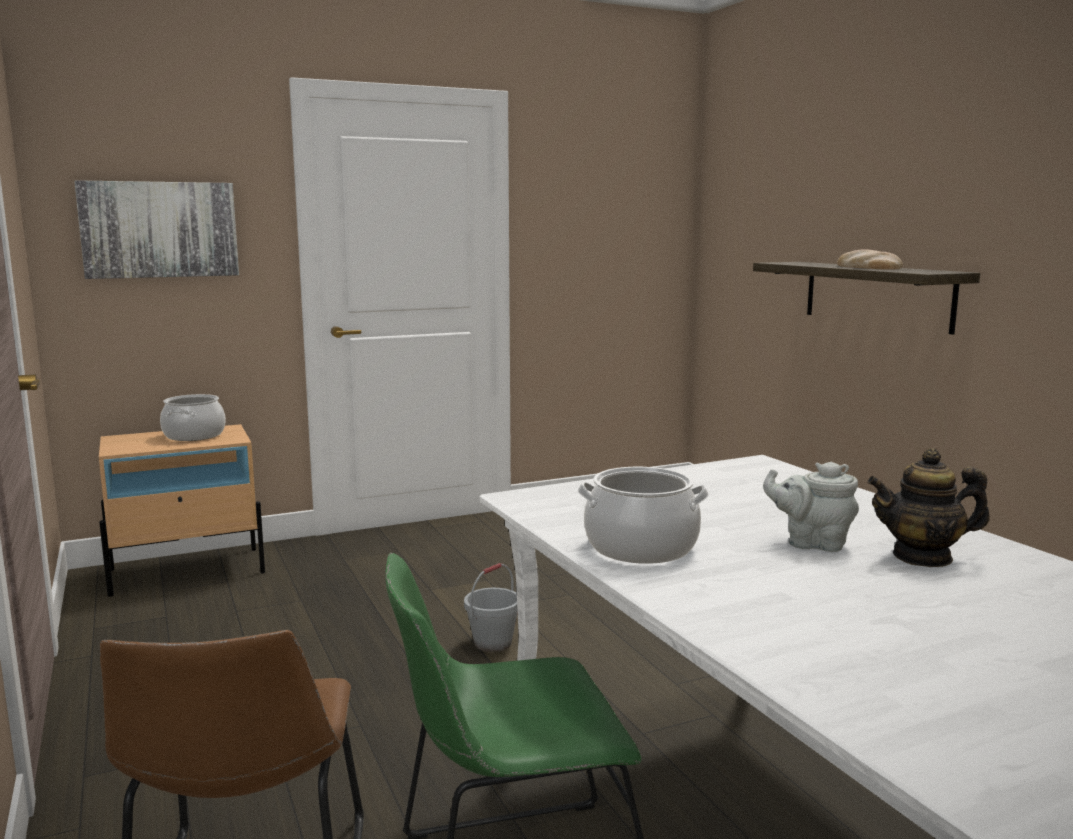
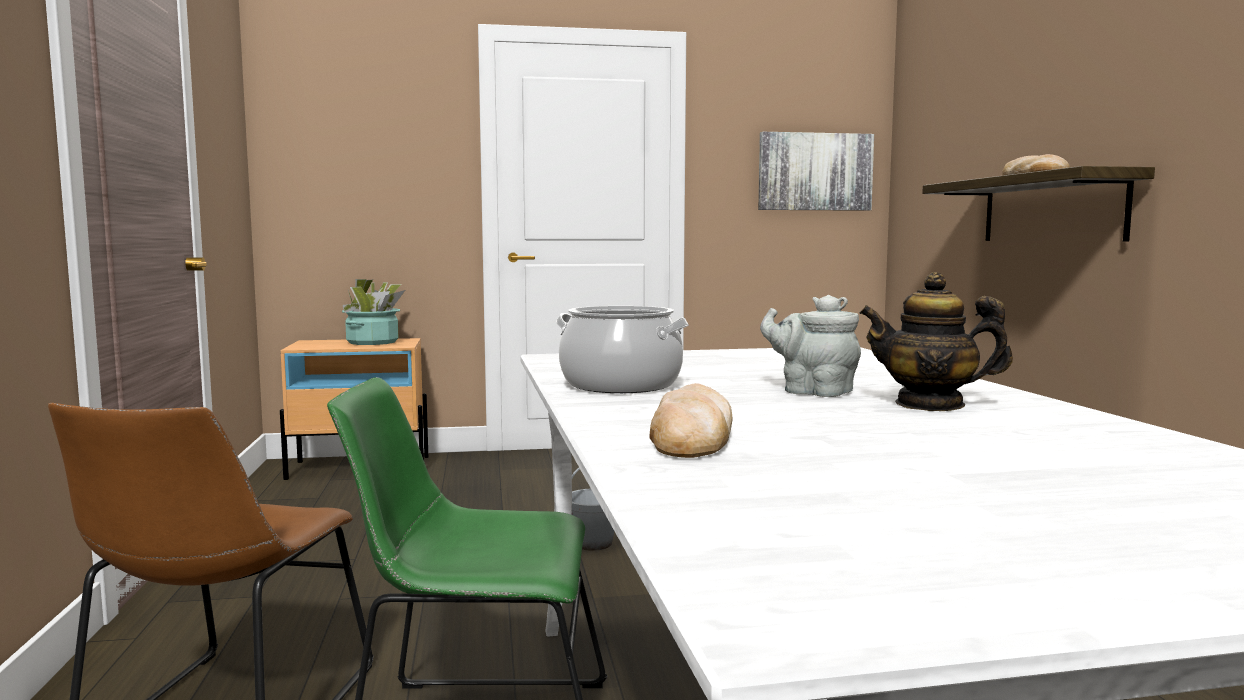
camera: 15 degrees right, 5 degrees down
picture [74,180,239,279] -> picture moved to [758,132,874,211]
cooking pot [160,394,226,441] -> potted plant [342,279,405,345]
none -> bread [649,383,733,458]

